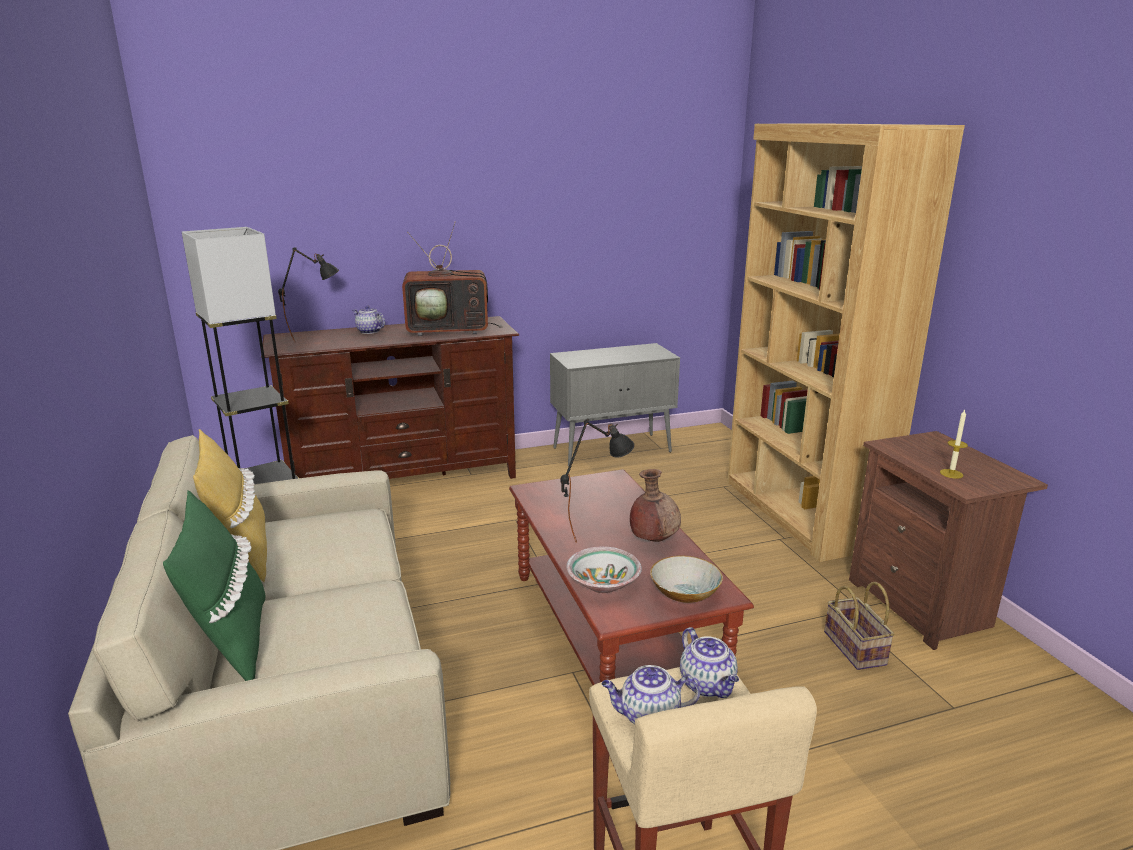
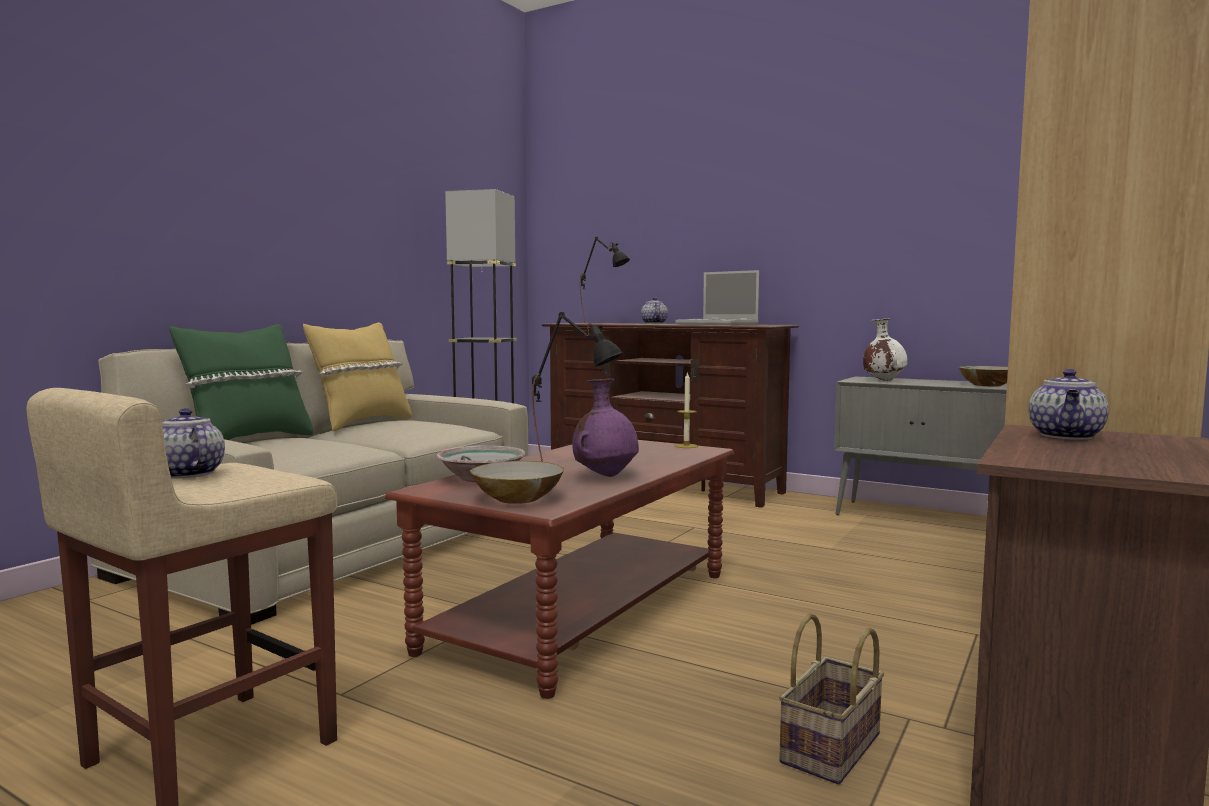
camera: 50 degrees right, 15 degrees down
television [402,221,503,336] -> laptop [675,270,759,325]
brown vase [630,469,681,542] -> purple vase [572,379,639,477]
teapot [680,627,739,698] -> teapot moved to [1029,369,1109,439]
candle [940,409,968,479] -> candle moved to [675,372,698,448]
none -> white vase [863,318,908,381]
none -> bowl [959,366,1008,387]

